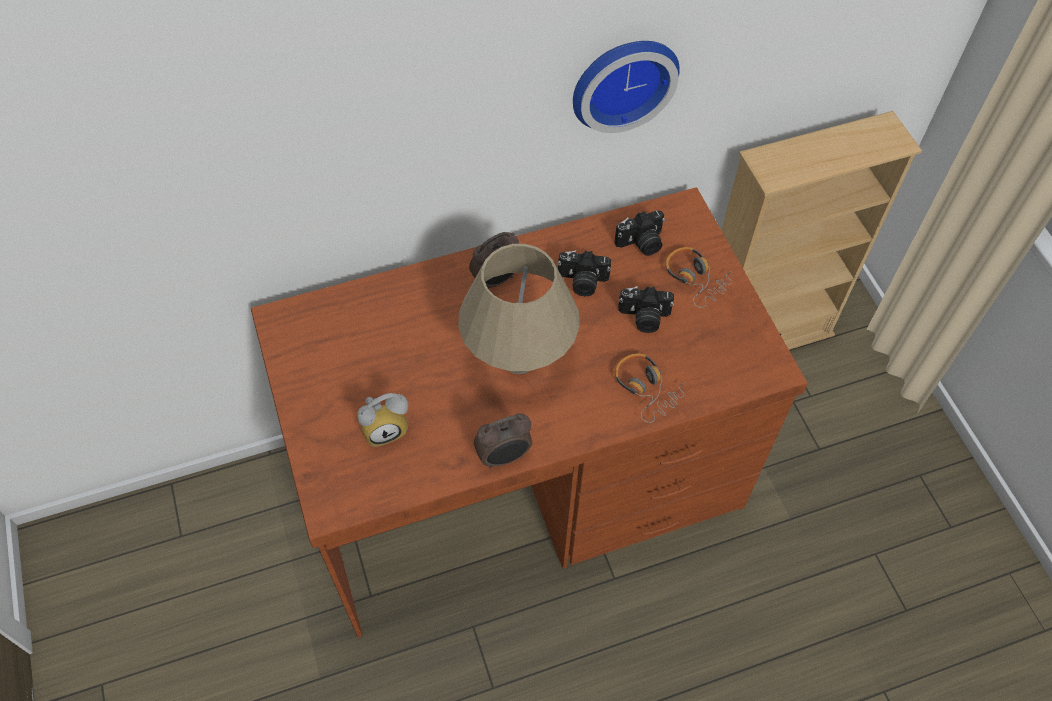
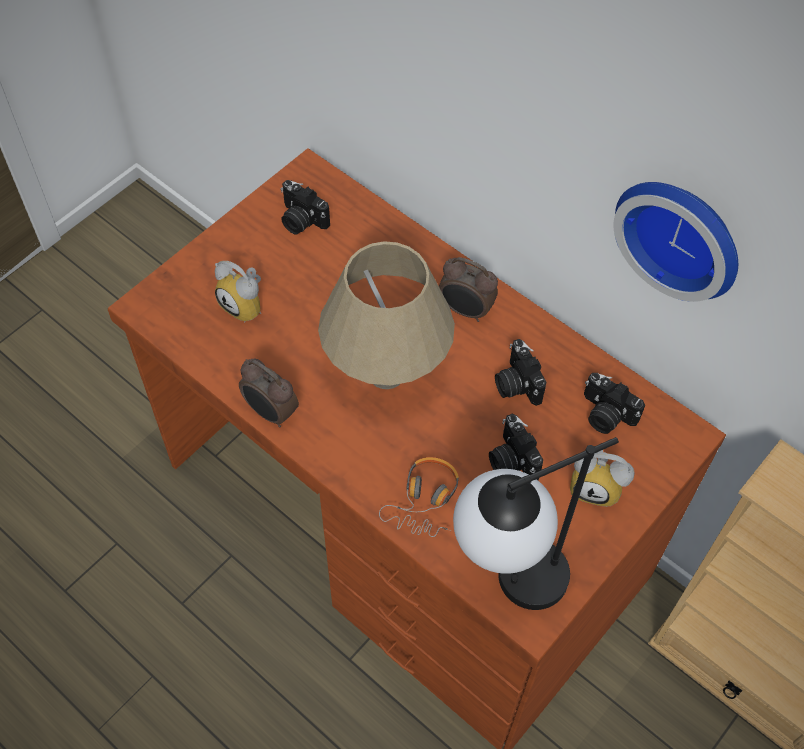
camera: 60 degrees right, 0 degrees up
headphones [665,247,732,308] -> alarm clock [570,450,635,507]
none -> camera [281,180,330,235]
none -> table lamp [453,437,619,610]

